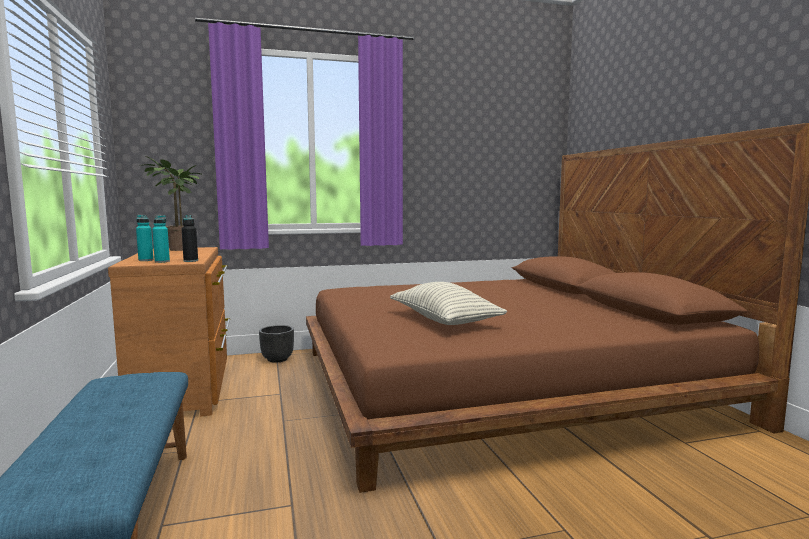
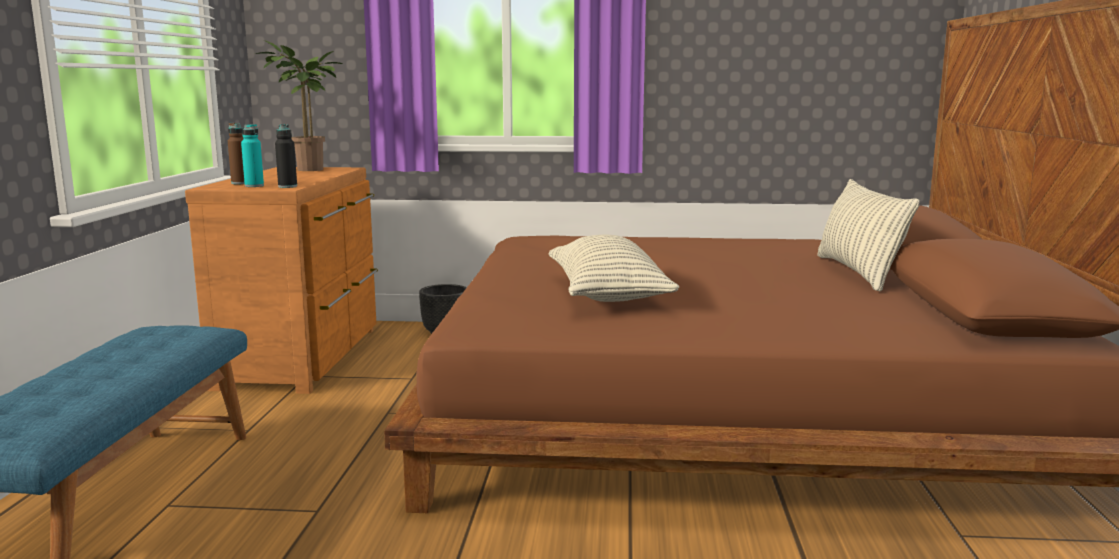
camera: 20 degrees right, 5 degrees up
turquoise bottle [136,215,153,261] -> brown bottle [228,123,245,184]
none -> pillow [817,179,920,291]

